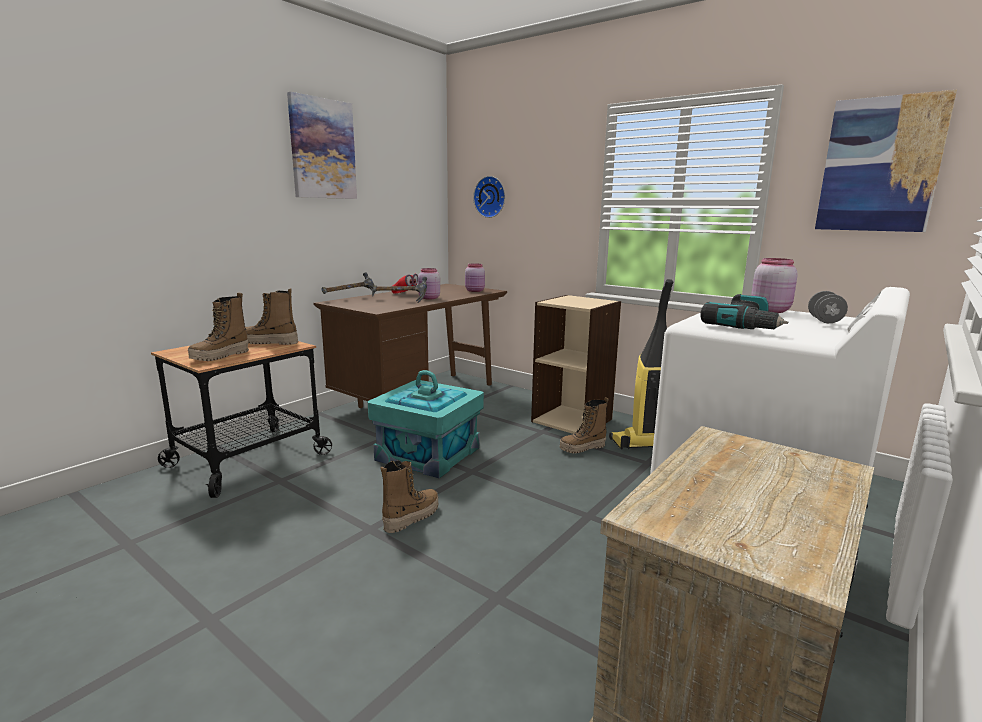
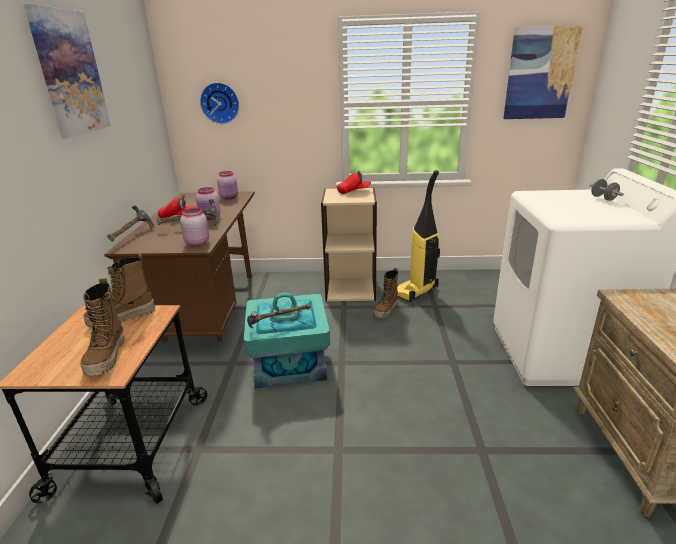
camera: 35 degrees left, 10 degrees up
boot [380,460,438,533] -> none
power drill [700,294,788,329] -> none
pink jar [751,258,798,313] -> pink jar moved to [180,208,209,246]
none -> hammer [247,303,311,329]
none -> red cap [337,171,371,194]

